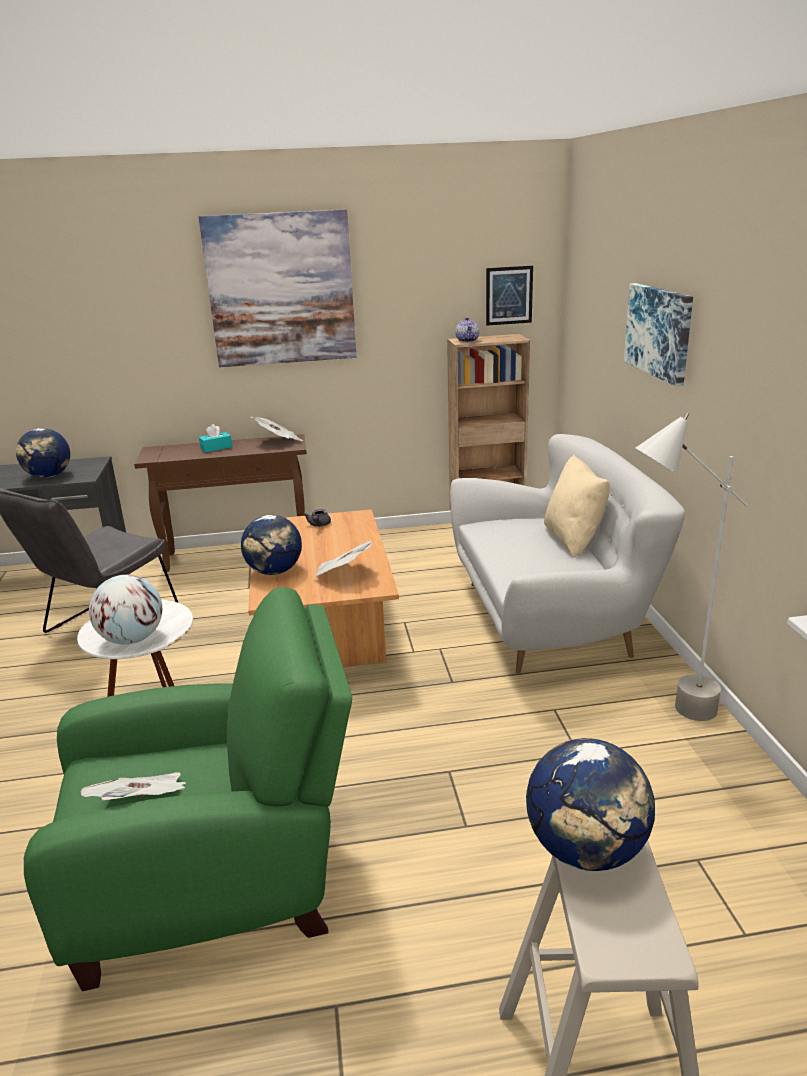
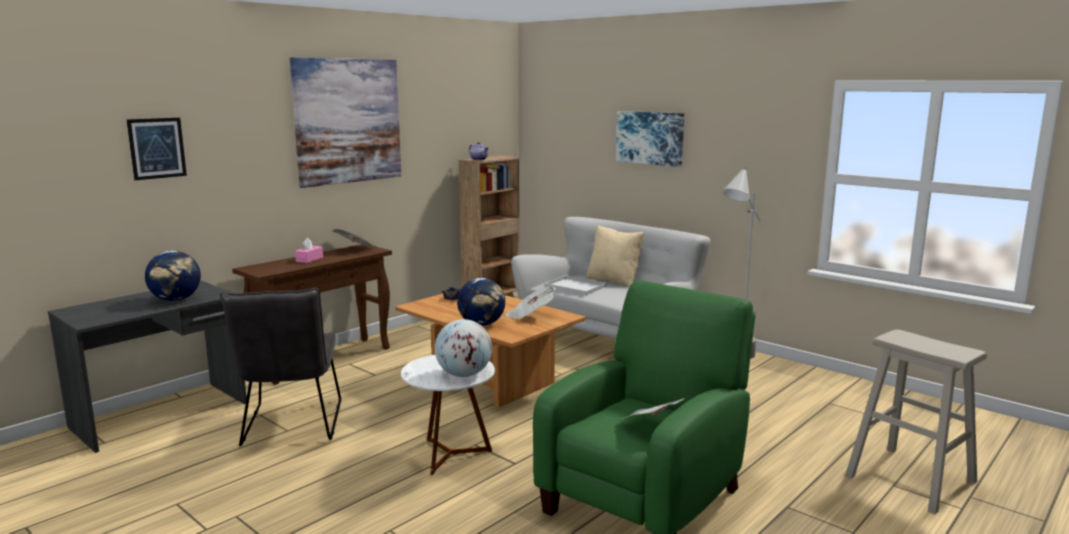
camera: 40 degrees left, 10 degrees down
turquoise tissue box [199,424,232,452] -> pink tissue box [295,238,323,263]
picture [486,266,533,326] -> picture moved to [127,118,187,180]
globe [526,738,655,871] -> none
none -> white tray [545,276,606,295]

